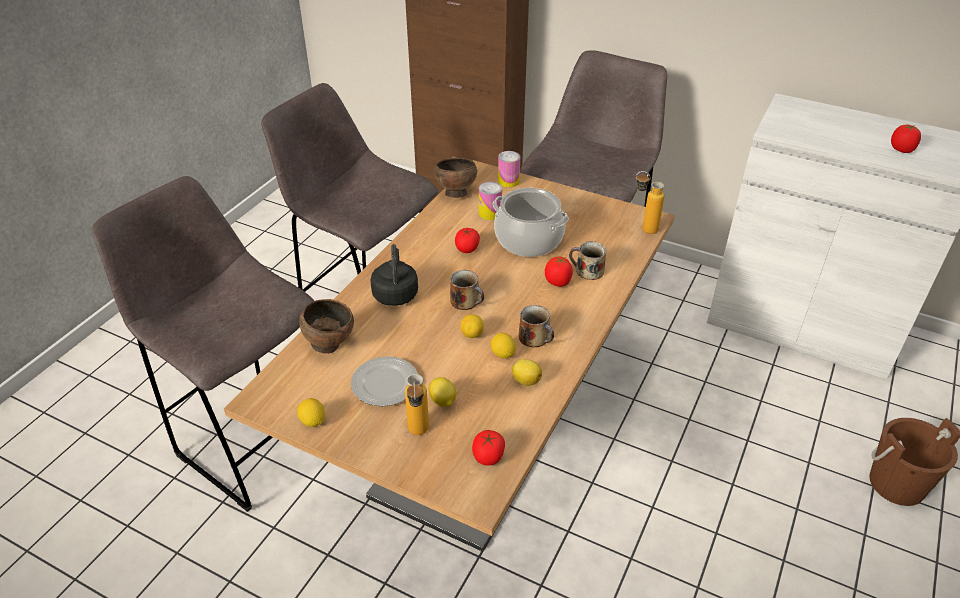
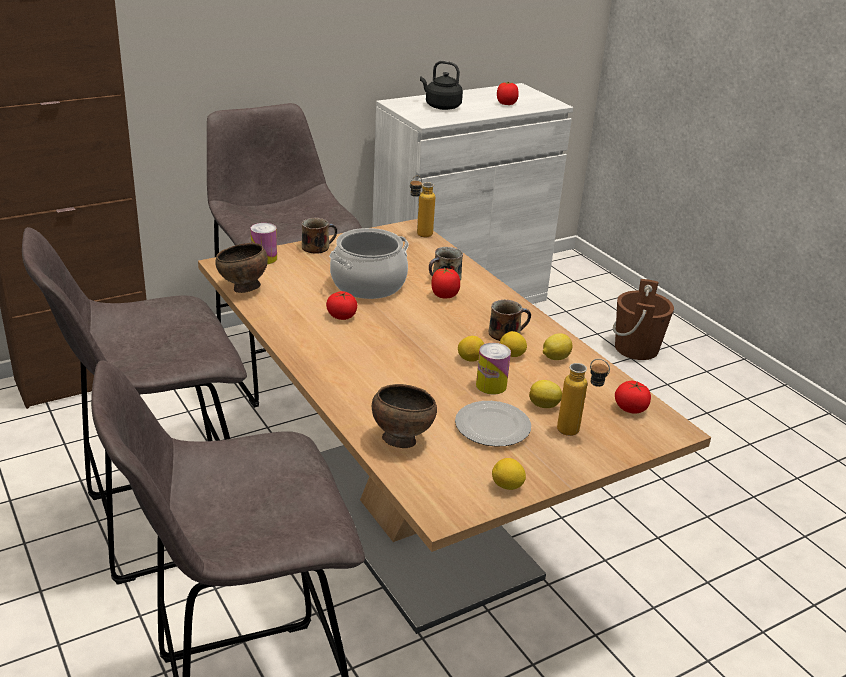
camera: 60 degrees left, 10 degrees down
black kettle [370,244,418,306] -> black kettle moved to [420,61,463,110]
mug [450,270,484,310] -> mug moved to [302,218,337,254]
can [479,182,502,220] -> can moved to [476,343,511,394]

